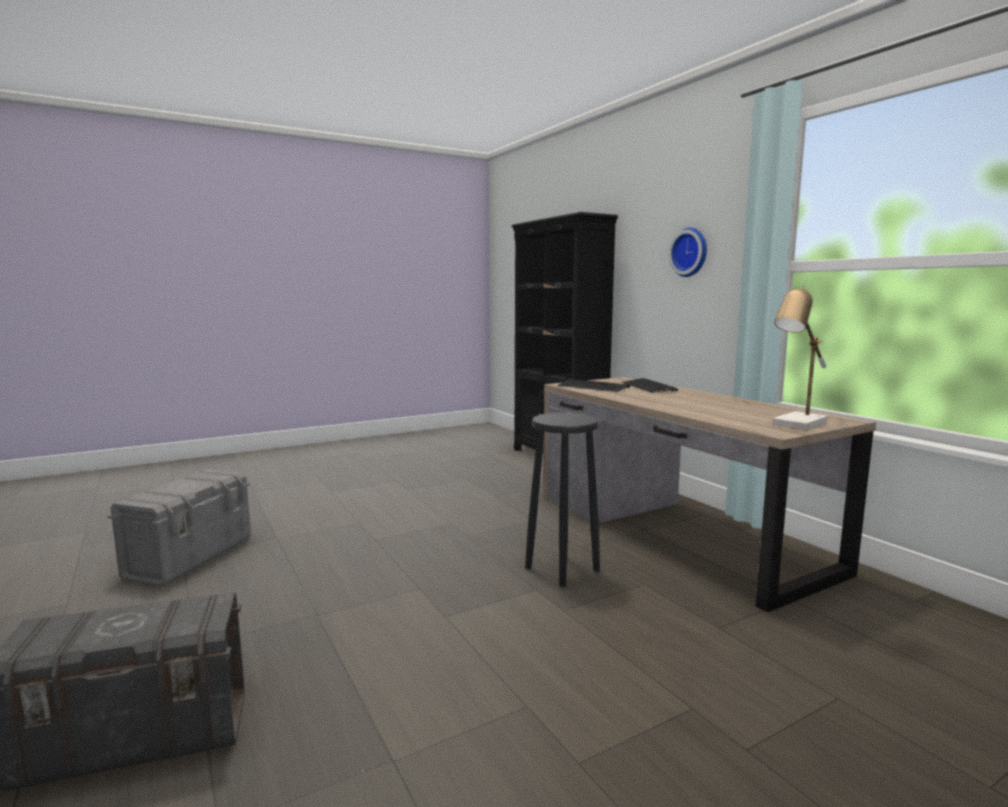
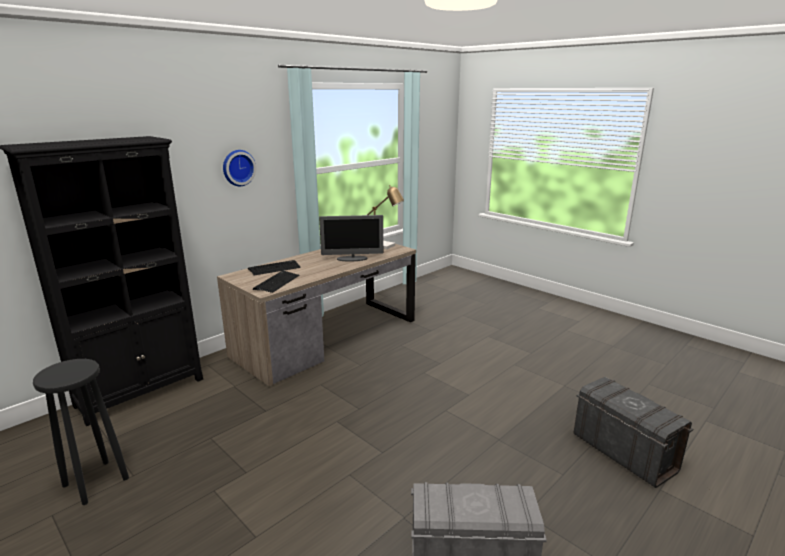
camera: 105 degrees left, 10 degrees up
black stool [525,413,600,587] -> black stool moved to [33,359,129,505]
none -> monitor [319,215,383,261]

